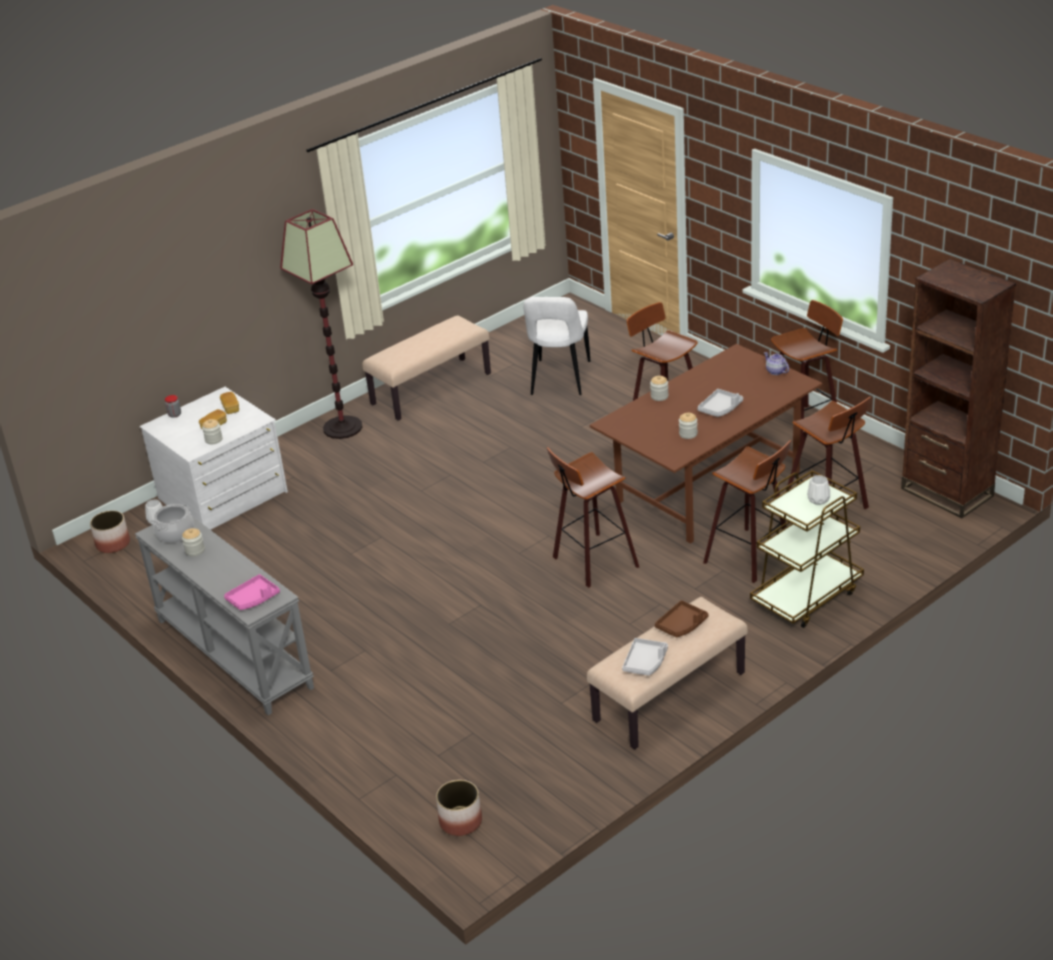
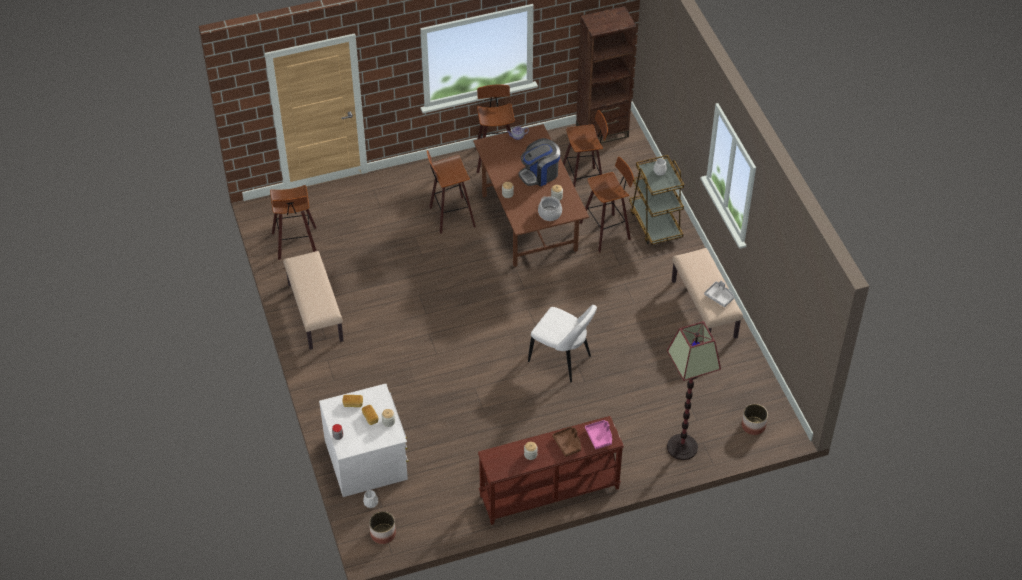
camera: 70 degrees left, 15 degrees up
grey console table [135,515,314,715] -> brown console table [478,416,624,525]
cooking pot [153,504,194,543] -> cooking pot moved to [538,196,562,221]
floor lamp [280,209,362,439] -> floor lamp moved to [667,321,721,460]
white chair [523,297,590,395] -> white chair moved to [528,305,597,383]
stool [547,447,639,588] -> stool moved to [270,185,317,260]
brown tray [655,600,708,637] -> brown tray moved to [552,427,581,457]
grey tray [697,389,743,417] -> coffee machine [519,138,560,186]

